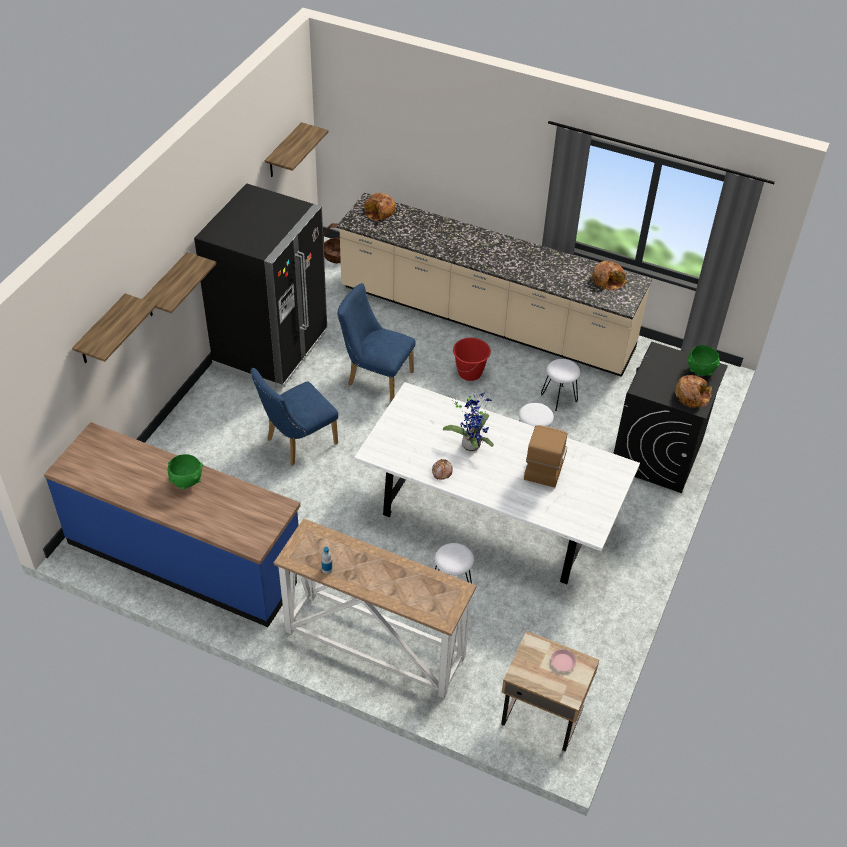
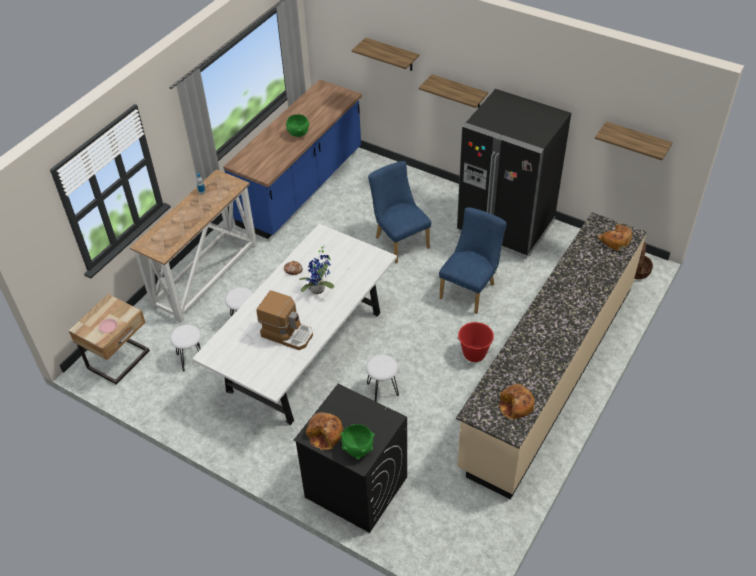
camera: 100 degrees right, 0 degrees up
white stool [541,359,580,411] -> white stool moved to [170,325,201,372]

